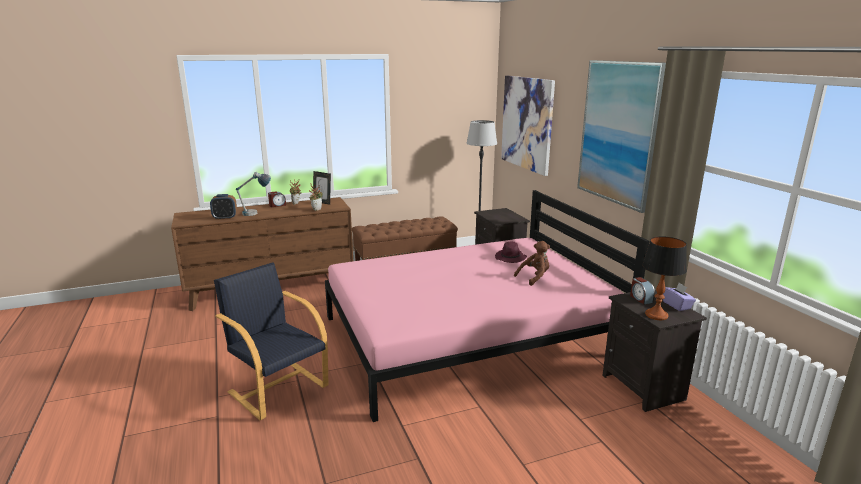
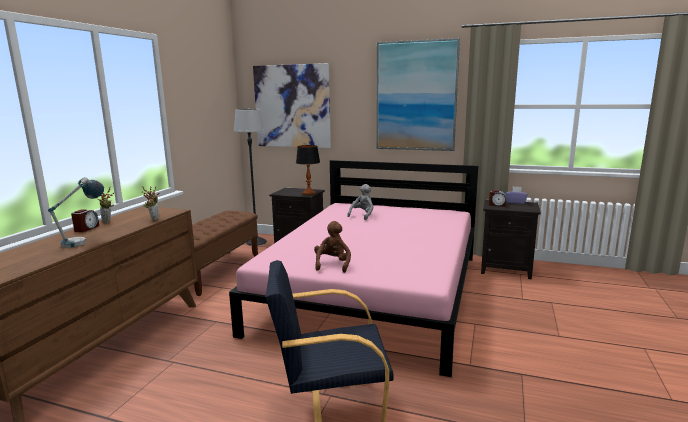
camera: 50 degrees left, 5 degrees down
alarm clock [210,194,237,220] -> none
picture frame [313,171,331,205] -> none
purple hat [495,242,527,263] -> grey plush toy [347,184,374,220]
brown plush toy [514,241,550,286] -> brown plush toy moved to [314,221,351,273]
table lamp [642,236,687,320] -> table lamp moved to [296,145,320,195]

